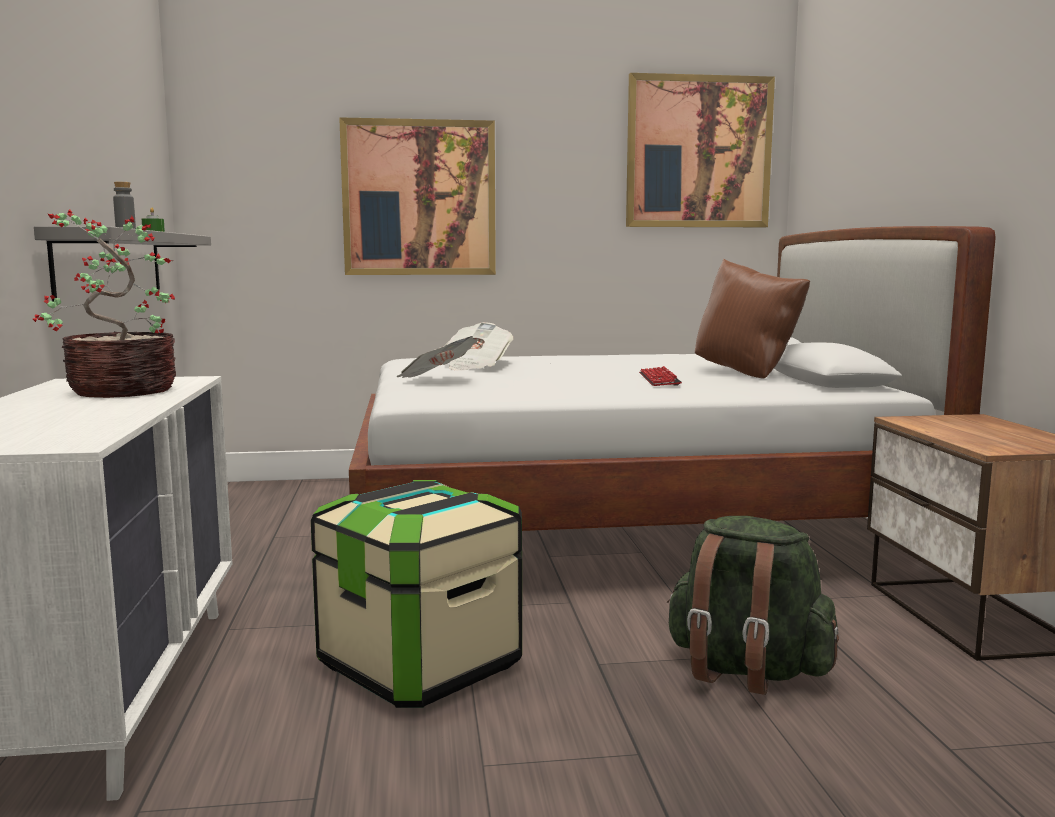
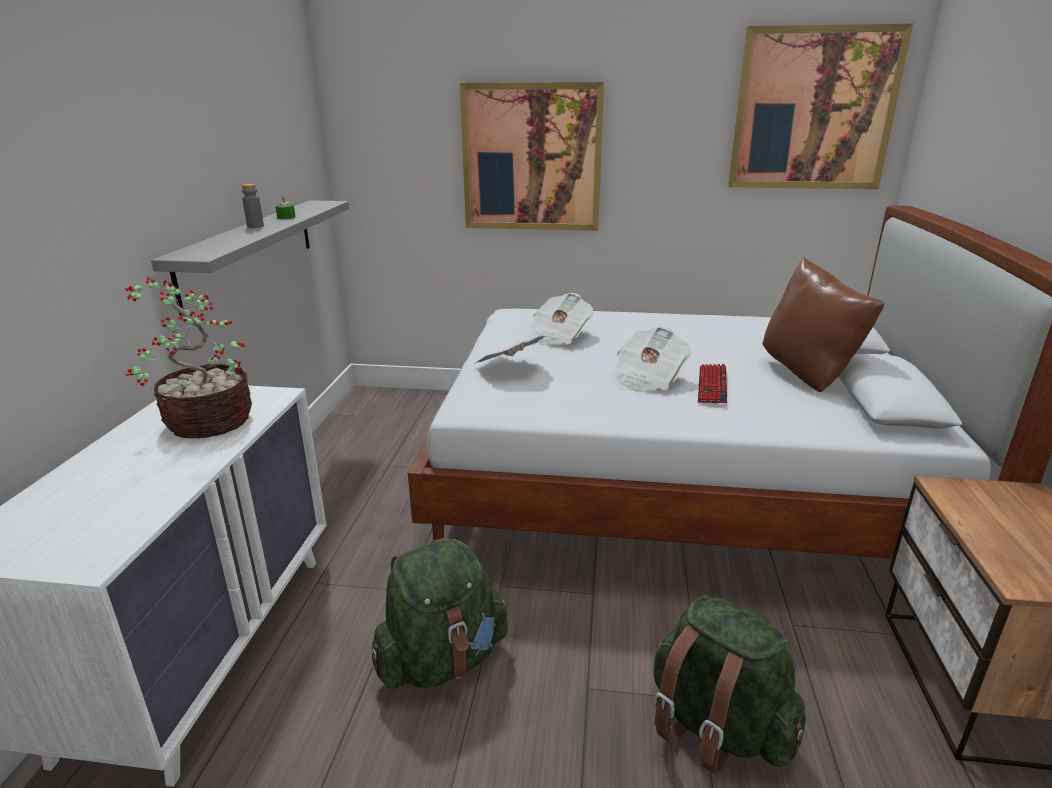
camera: 15 degrees right, 15 degrees up
storage box [311,480,522,708] -> green backpack [372,538,508,689]
none -> newspaper [616,327,691,391]

